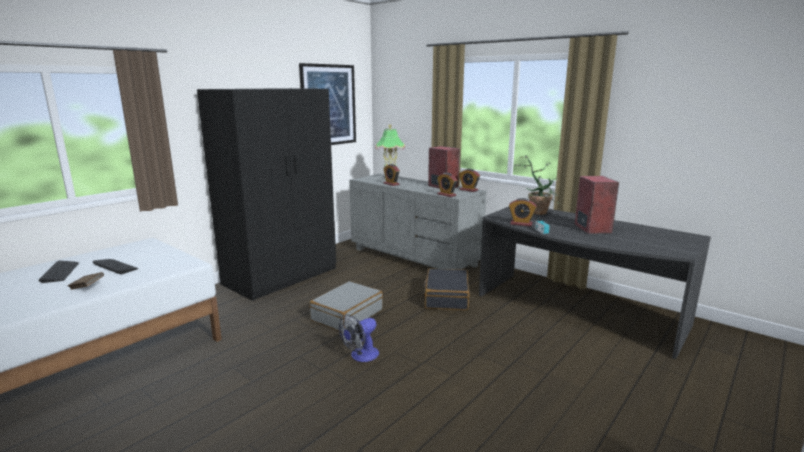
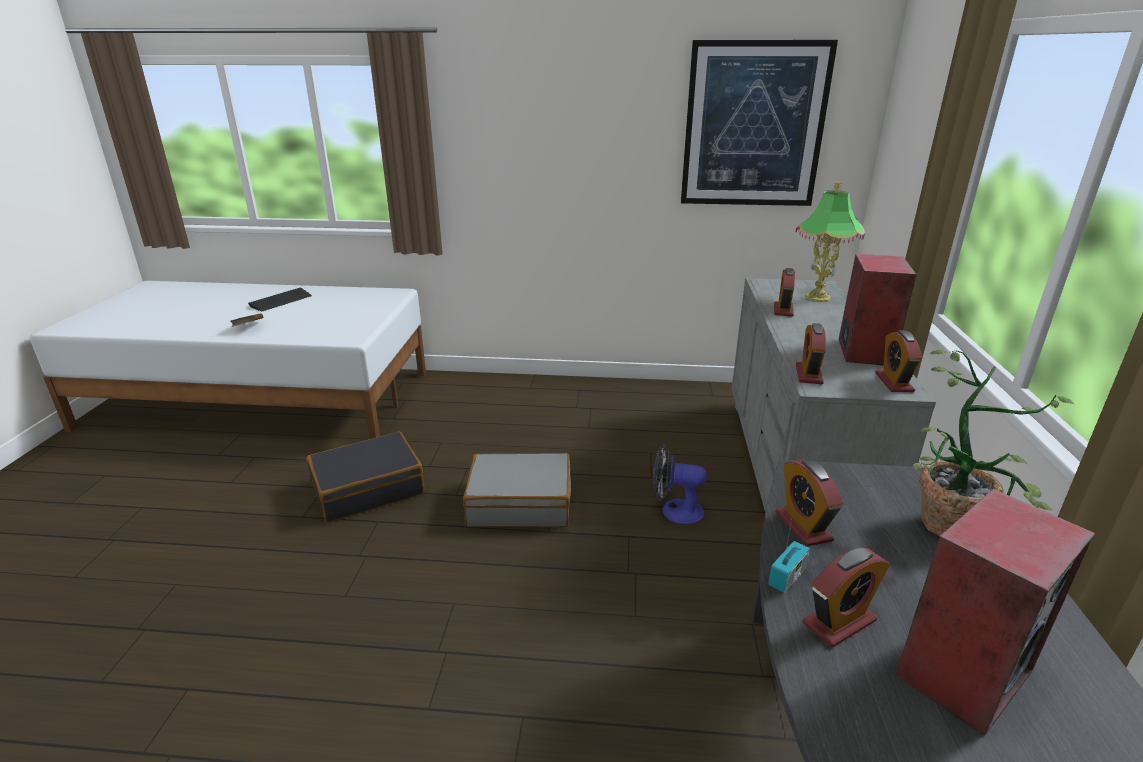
camera: 55 degrees right, 10 degrees up
keyboard [93,259,139,274] -> none
black wardrobe [197,88,336,301] -> none
fan [339,314,379,362] -> fan moved to [653,445,707,524]
black suitcase [423,268,470,310] -> black suitcase moved to [306,431,424,523]
none -> alarm clock [802,547,890,648]

